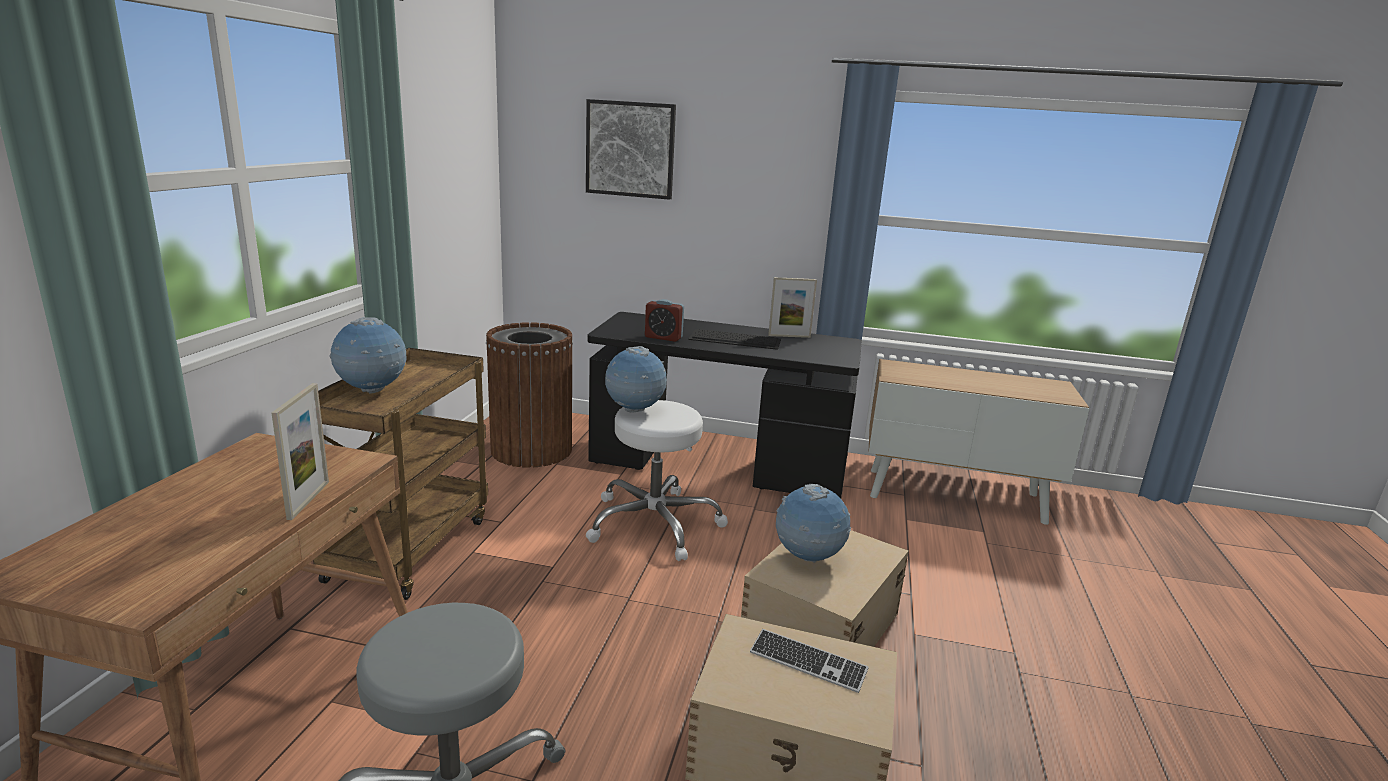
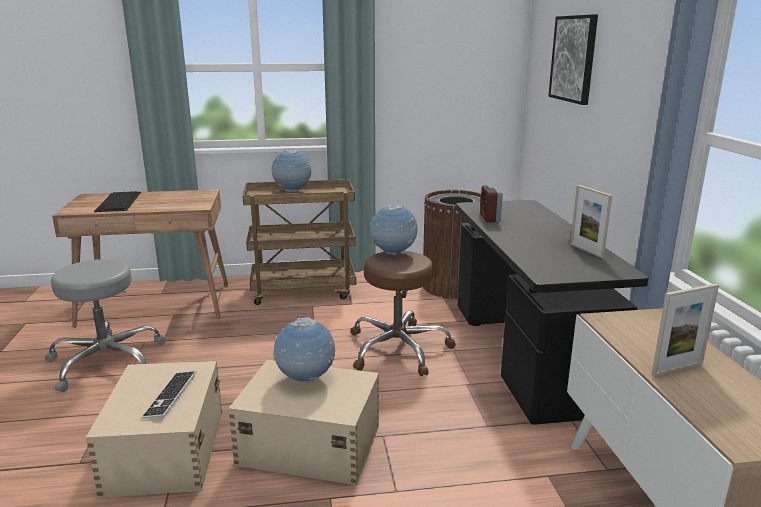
camera: 70 degrees right, 0 degrees up
picture frame [271,383,329,520] -> picture frame moved to [651,283,719,377]
white stool [586,400,728,561] -> brown stool [350,251,456,376]
keyboard [688,329,781,350] -> keyboard moved to [94,191,141,212]

